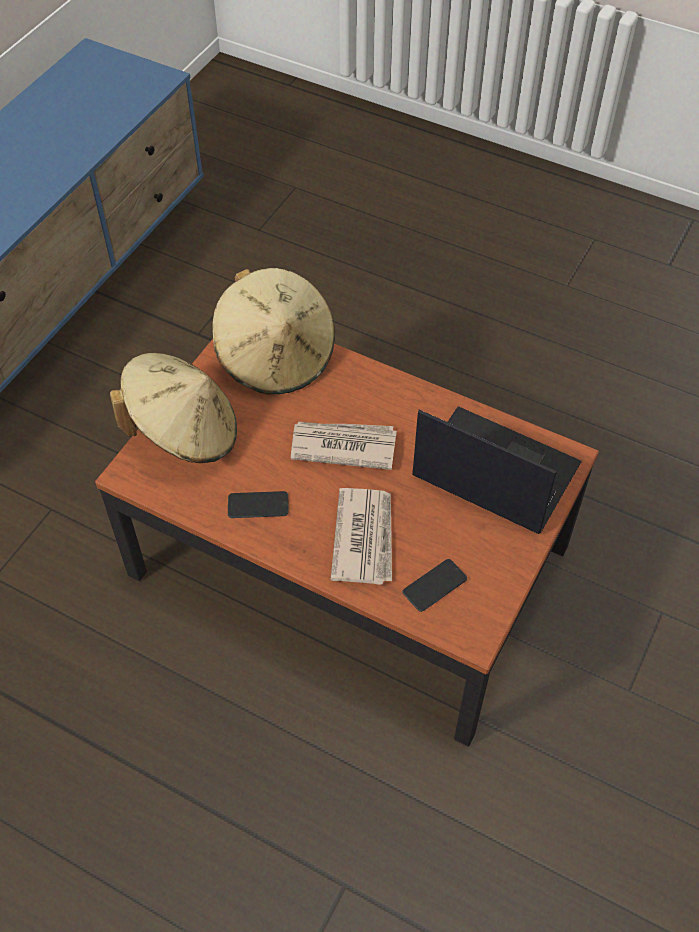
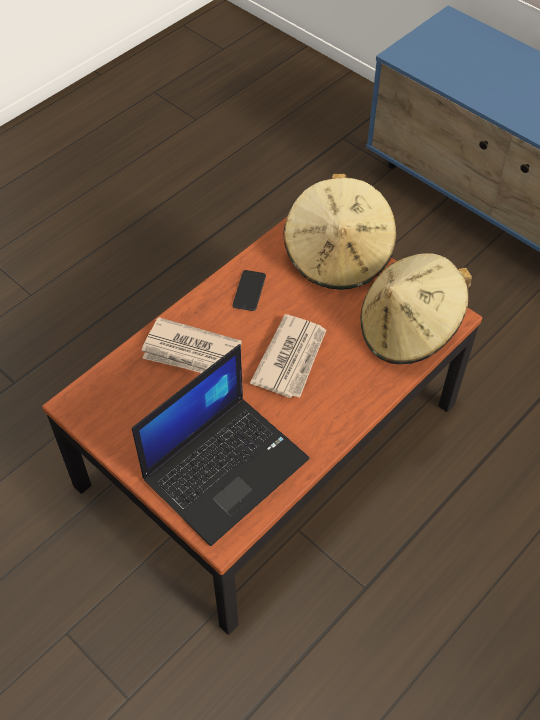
camera: 105 degrees right, 0 degrees up
phone [403,559,467,612] -> none

